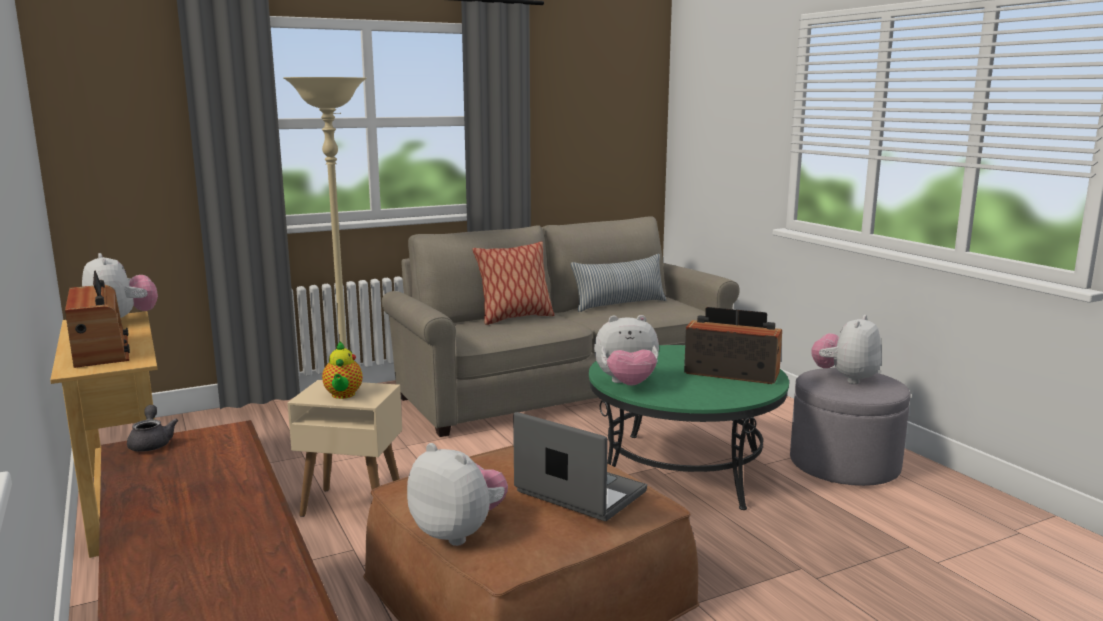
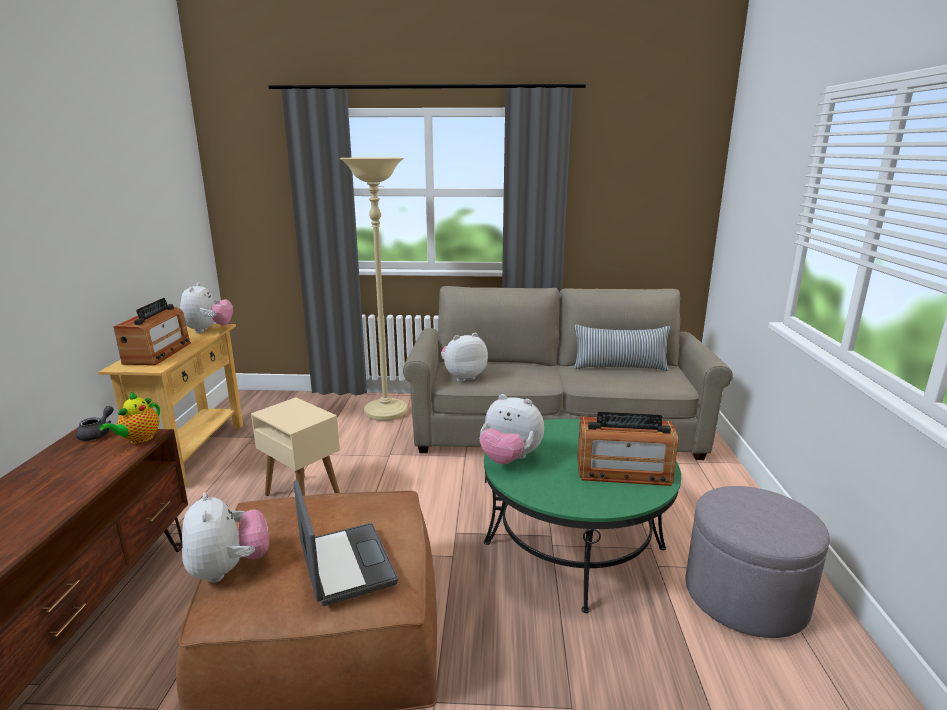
camera: 30 degrees right, 5 degrees up
teapot [322,341,363,399] -> teapot moved to [99,392,160,443]
pillow [473,242,554,325] -> none
radio [684,307,782,384] -> radio turned 135 degrees clockwise [577,412,678,486]
plush toy [811,315,881,384] -> plush toy moved to [441,333,488,382]

